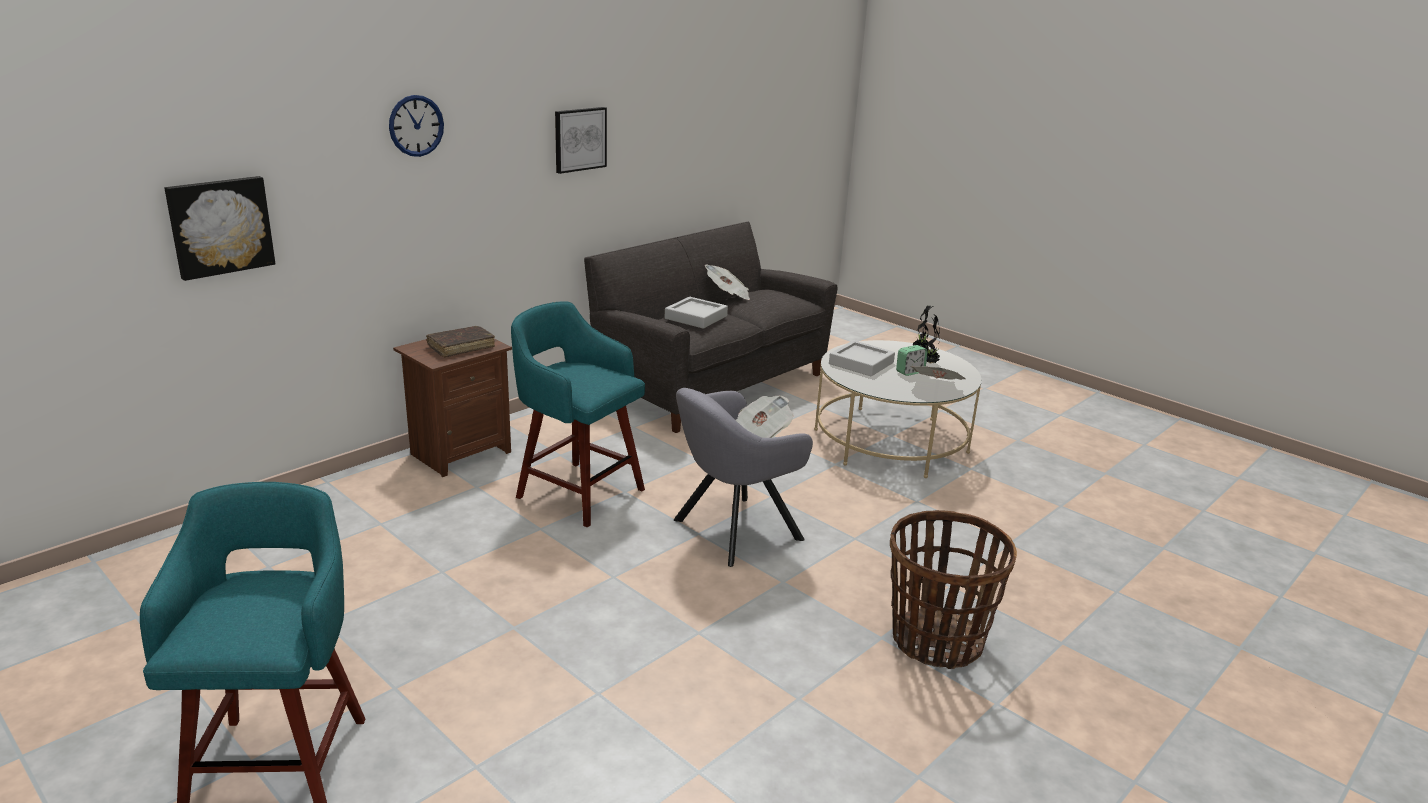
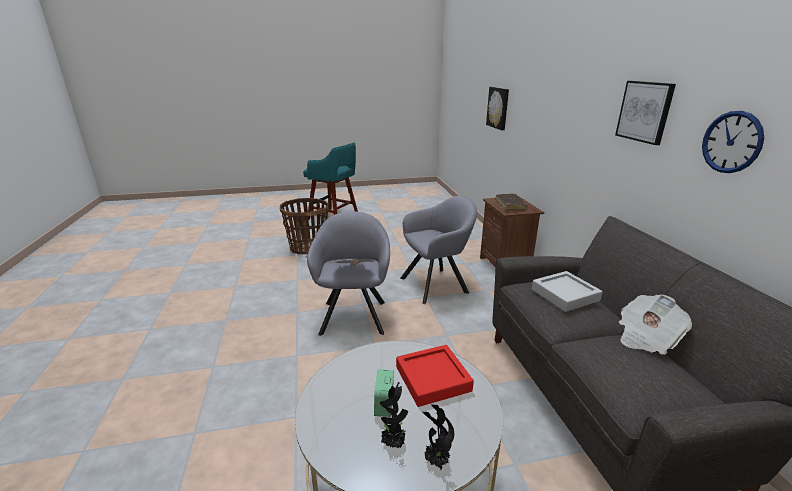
camera: 125 degrees right, 0 degrees up
wall clock [389,95,444,157] -> wall clock moved to [702,111,764,173]
turquoise stool [511,302,645,527] -> grey armchair [400,196,477,304]
grey tray [829,340,895,376] -> red tray [396,345,474,407]
basket [890,510,1017,669] -> basket moved to [280,198,329,254]
newspaper [910,366,966,380] -> none

